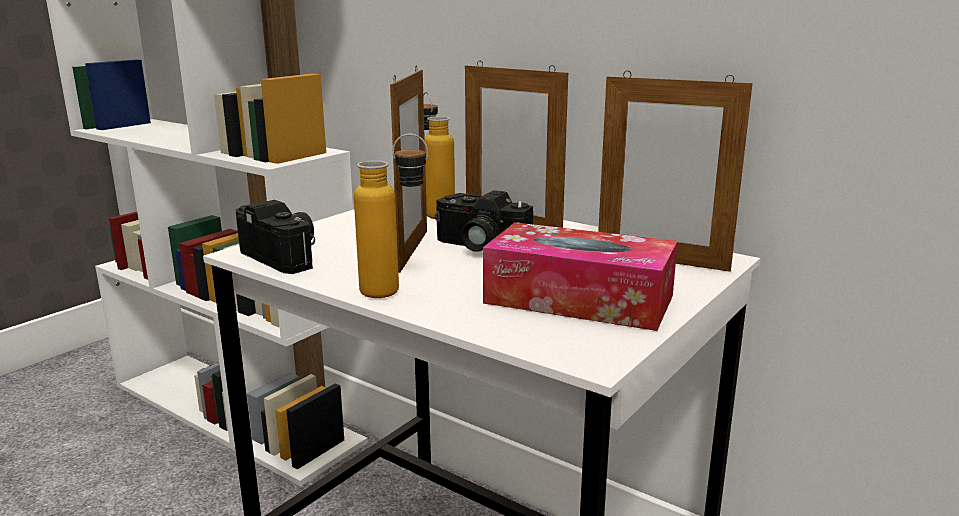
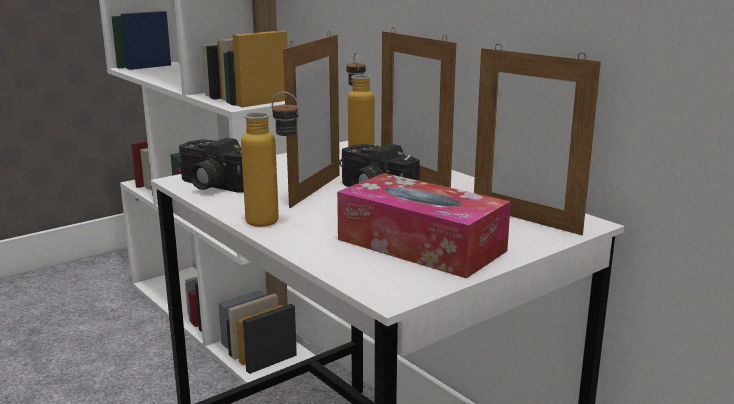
camera: 15 degrees right, 0 degrees up
camera [236,200,315,274] -> camera turned 150 degrees clockwise [177,138,244,193]

